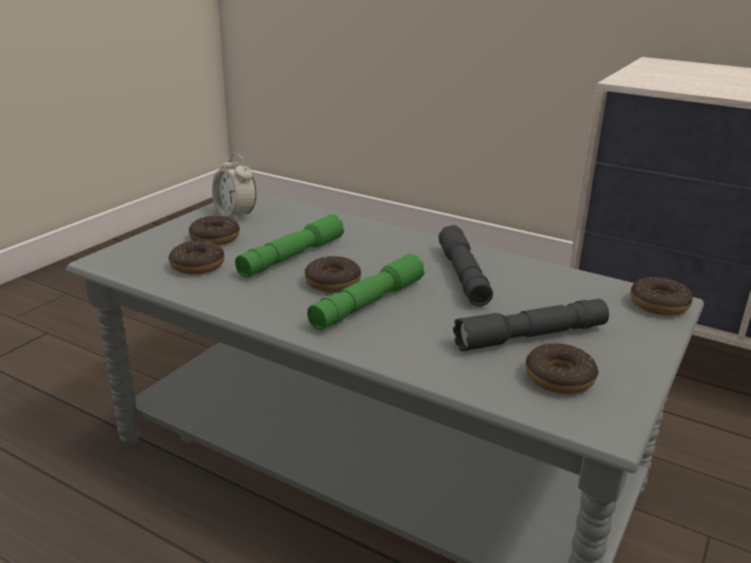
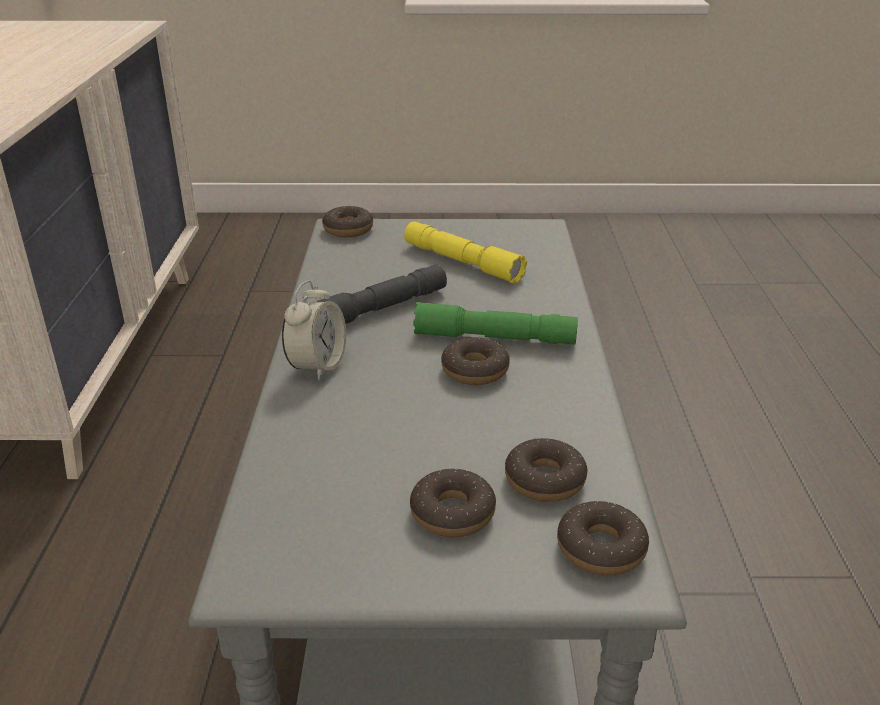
camera: 120 degrees left, 5 degrees up
alarm clock [212,154,256,221] -> alarm clock moved to [282,280,346,380]
green flashlight [235,214,344,277] -> none
grey flashlight [453,299,609,351] -> yellow flashlight [404,221,527,284]
donut [525,343,598,394] -> donut moved to [557,501,649,576]

